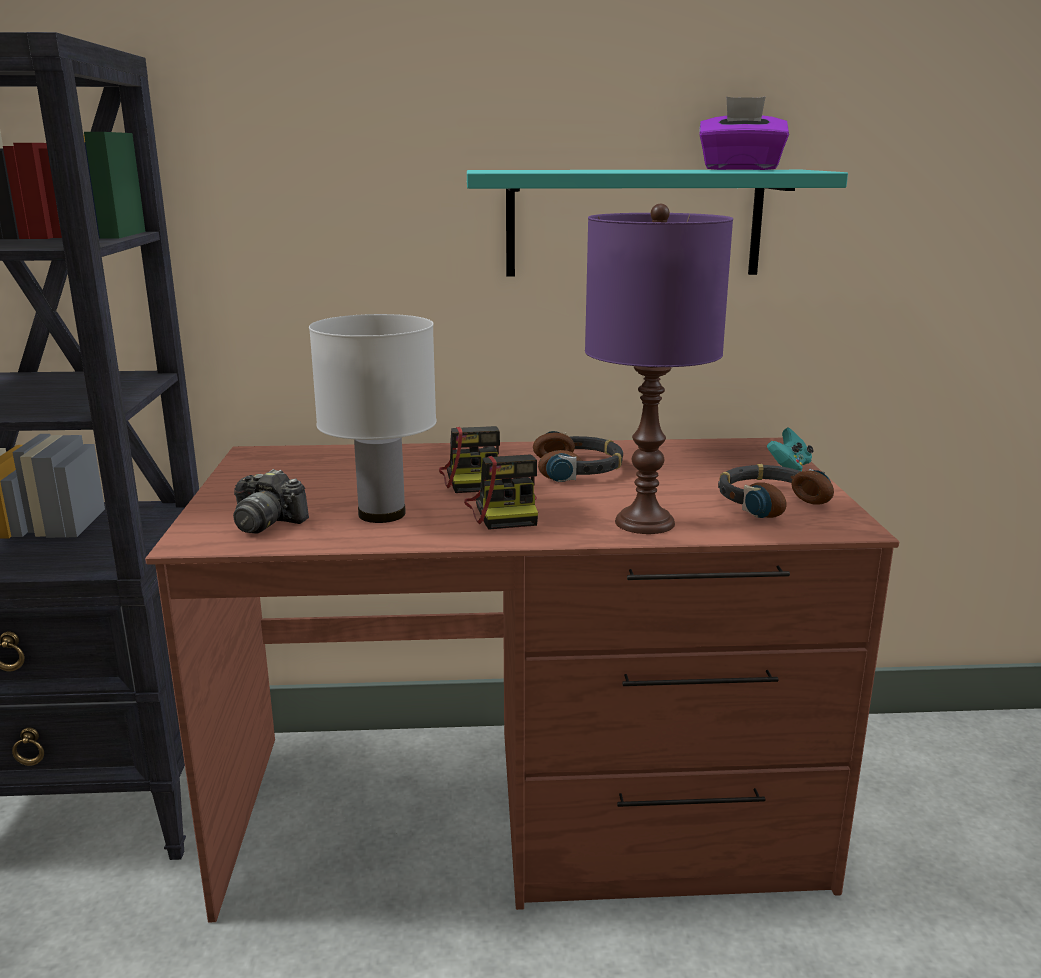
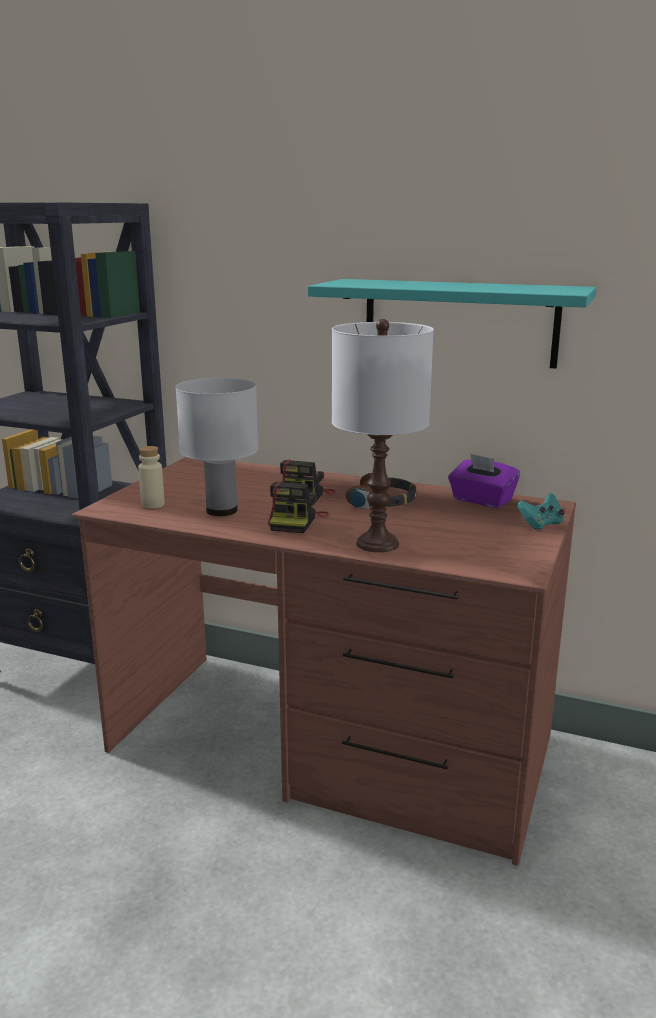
camera: 25 degrees right, 0 degrees up
camera [233,469,309,534] -> beige bottle [138,446,165,509]
purple table lamp [585,204,733,534] -> white table lamp [332,319,434,552]
purple tissue box [699,97,789,170] -> purple tissue box moved to [448,453,520,508]
headphones [718,464,834,518] -> none

